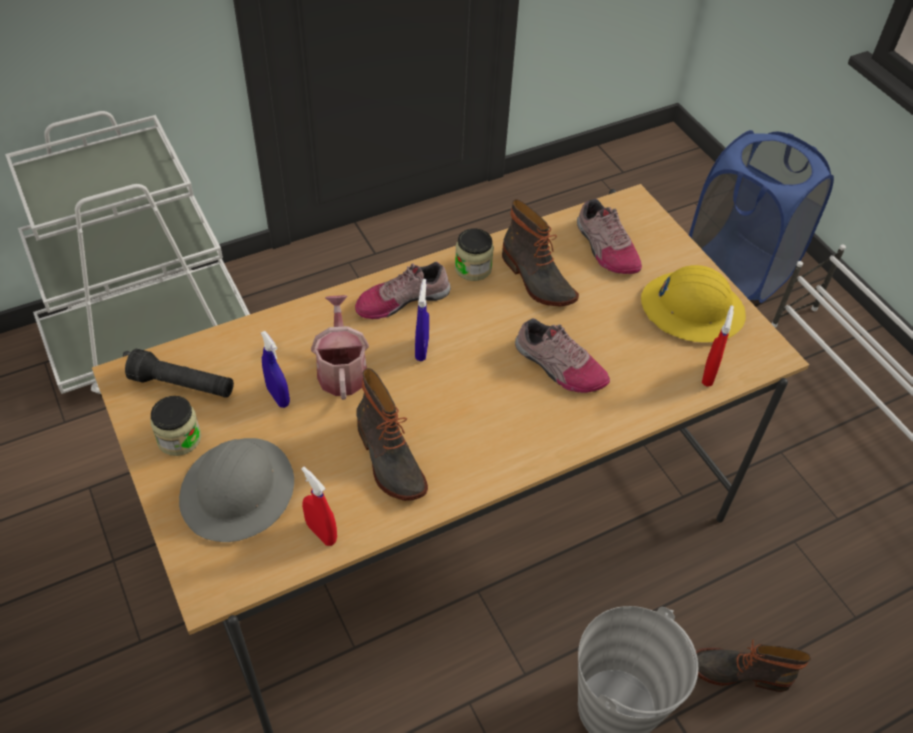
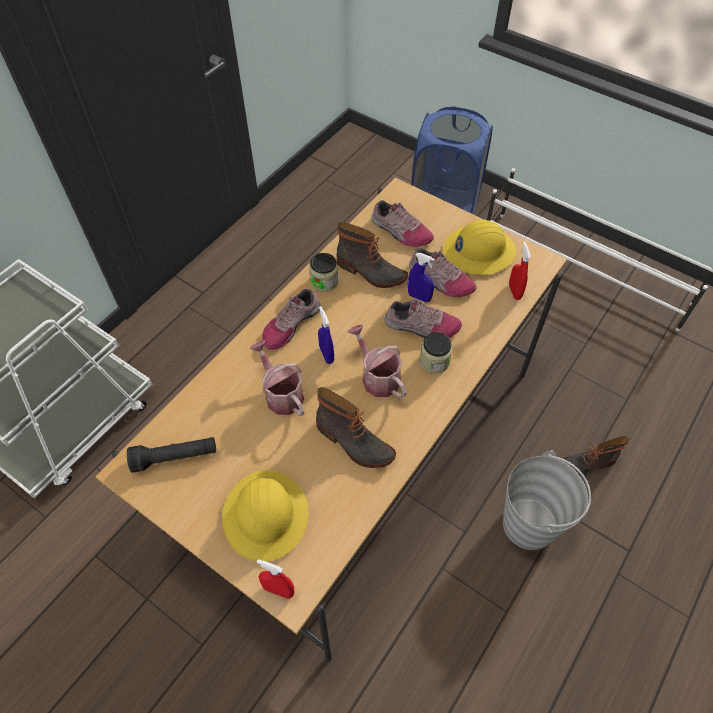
camera: 25 degrees left, 5 degrees up
jar [150,396,201,456] -> jar moved to [419,332,452,374]
grey hard hat [179,438,294,542] -> yellow hard hat [222,470,309,562]
blue spray bottle [261,331,290,408] -> blue spray bottle moved to [408,253,435,302]
red spray bottle [301,467,337,546] -> red spray bottle moved to [257,559,294,599]
none -> watering can [348,324,407,398]
none -> shoe [409,248,477,297]

